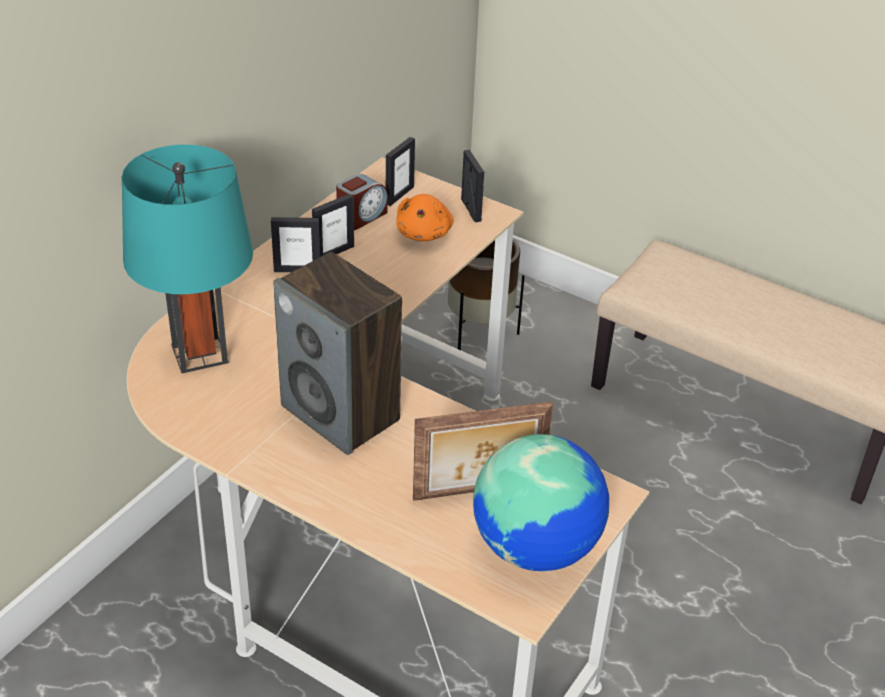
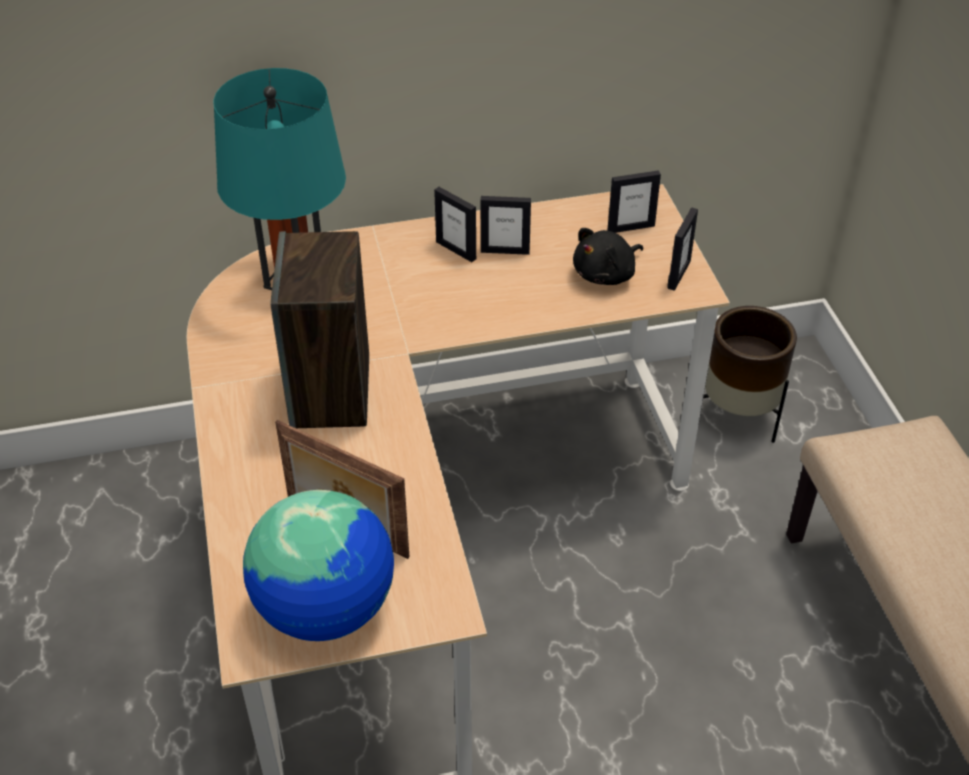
camera: 45 degrees right, 5 degrees up
alarm clock [336,174,388,230] -> none
orange plush toy [396,194,454,242] -> black plush toy [573,228,643,285]

